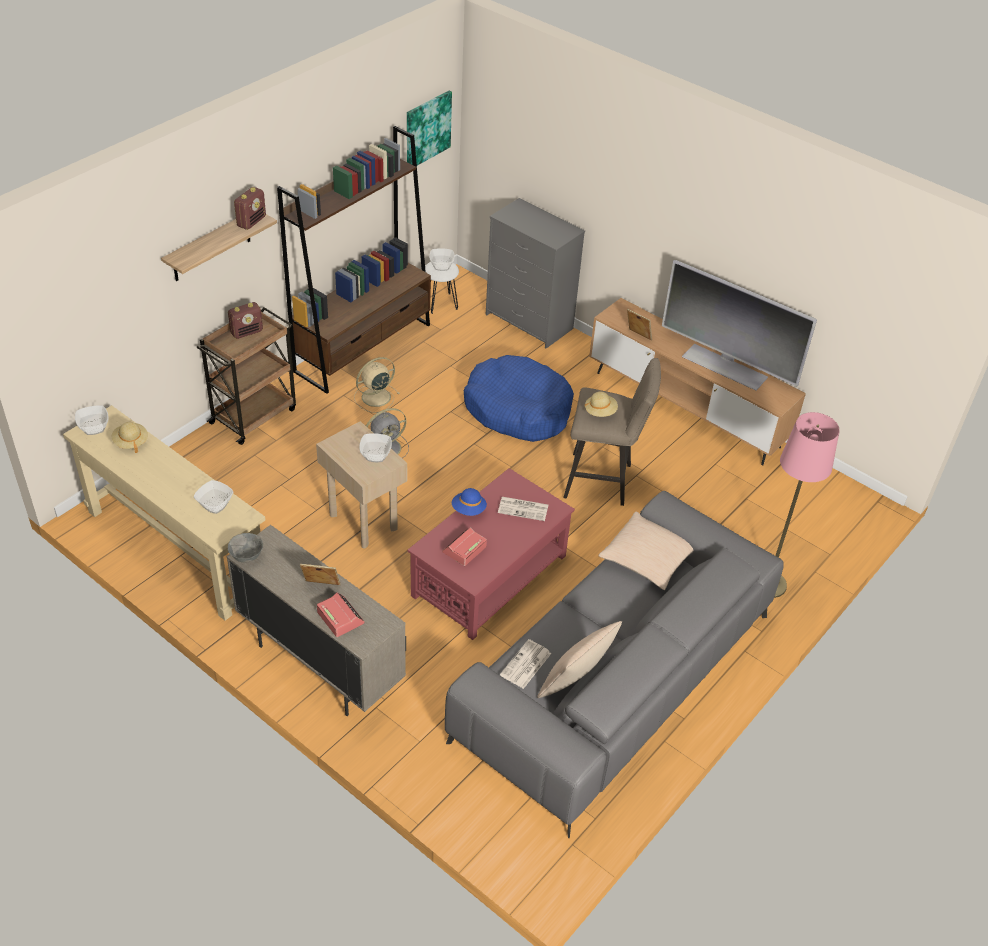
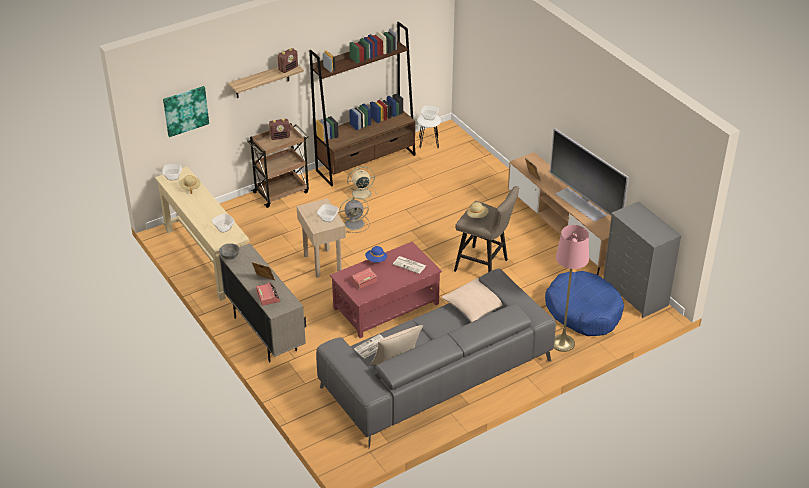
camera: 20 degrees right, 5 degrees down
picture [407,91,452,165] -> picture moved to [163,86,209,137]
blue dog bed [464,355,574,442] -> blue dog bed moved to [545,271,624,336]
grey dresser [486,198,585,349] -> grey dresser moved to [603,201,682,318]

